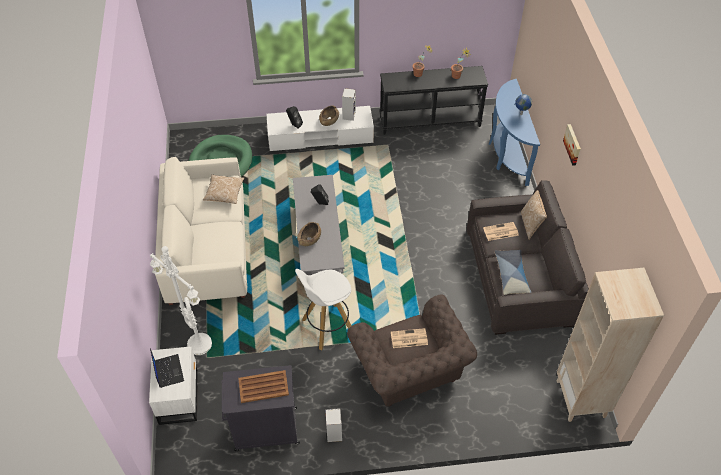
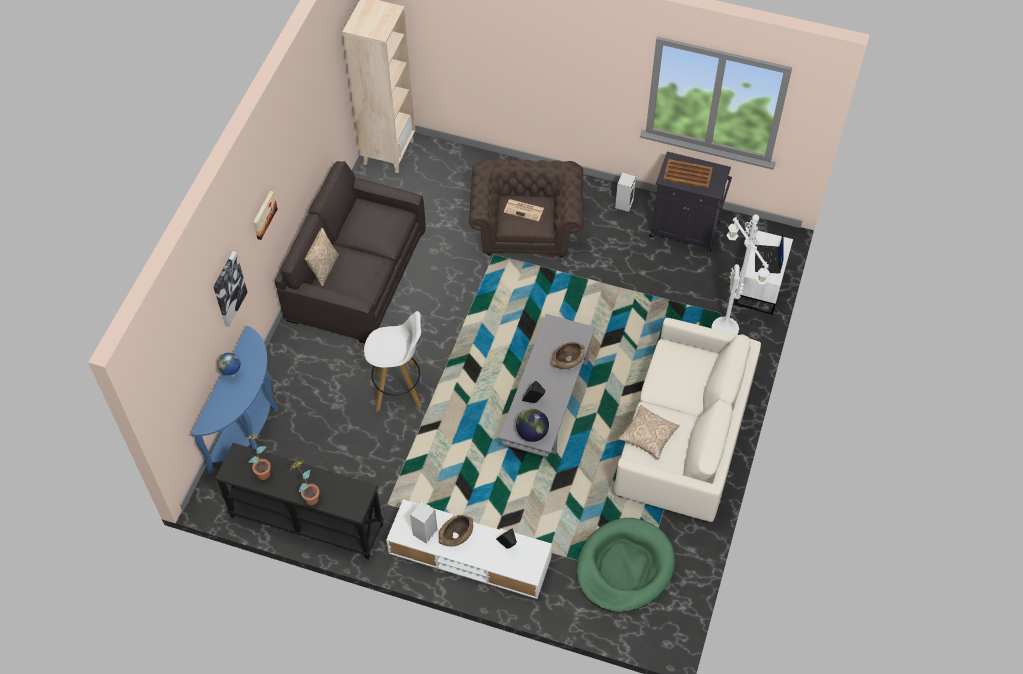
camera: 155 degrees left, 5 degrees up
white stool [295,269,351,351] -> white stool moved to [364,311,422,411]
newspaper [483,222,519,241] -> none
pillow [495,250,532,295] -> none
none -> picture [213,251,247,327]
none -> globe [516,409,549,442]

